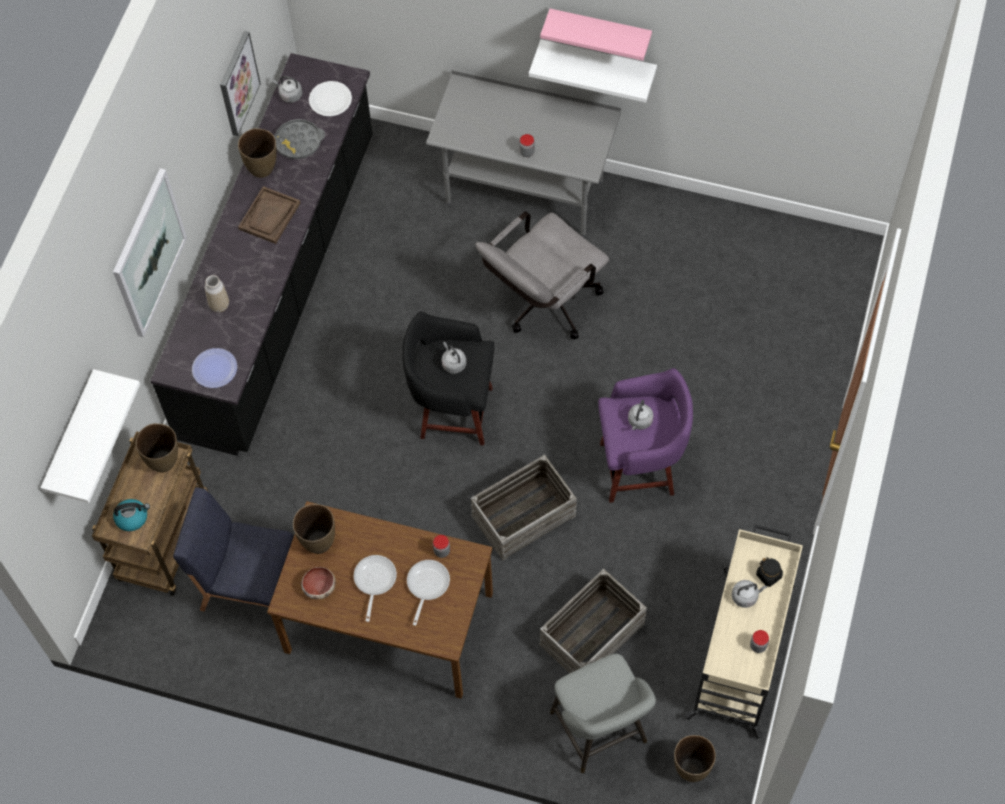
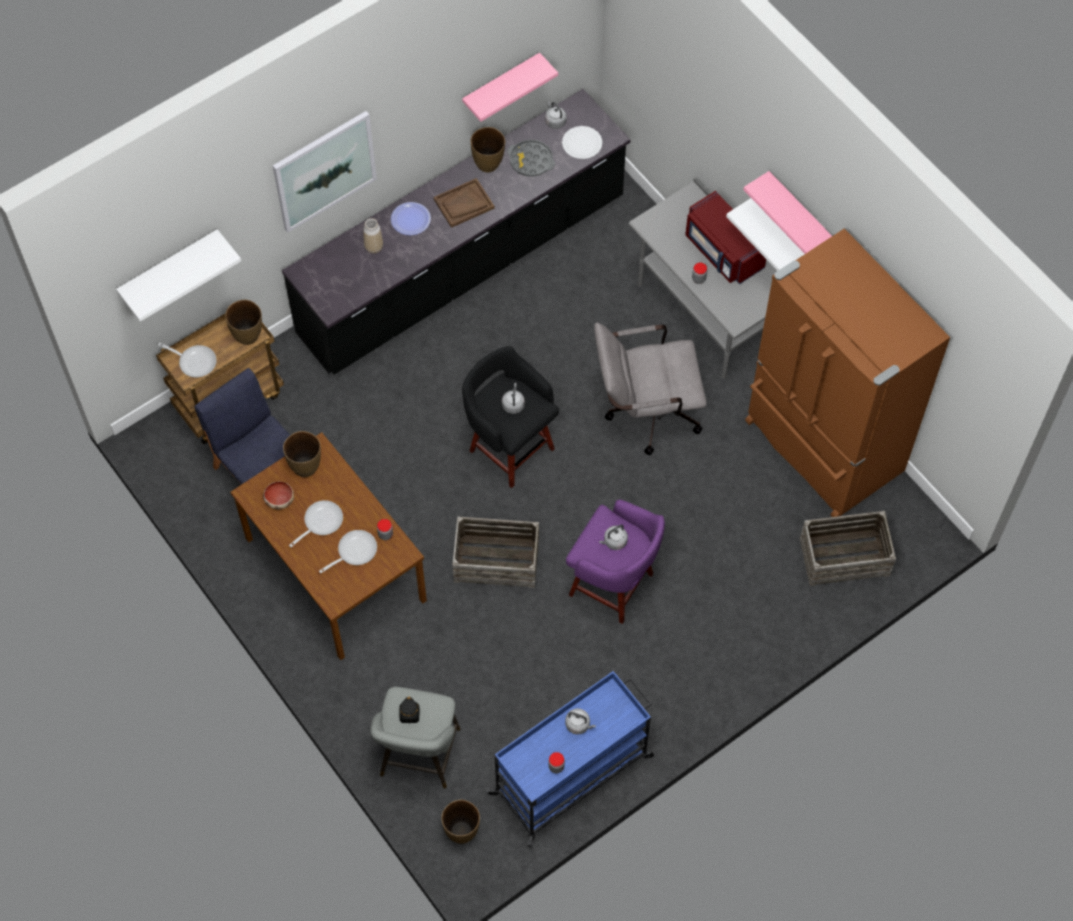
camera: 35 degrees right, 0 degrees up
kettle [113,499,150,531] -> frying pan [158,343,216,377]
plate [192,348,237,388] -> plate moved to [391,202,431,235]
picture [220,31,261,136] -> pink shelf [462,53,558,122]
crate [539,569,647,673] -> crate moved to [800,511,896,586]
beige cart [684,524,803,739] -> blue cart [486,671,654,847]
black jar [756,557,783,587] -> black jar moved to [399,696,419,723]
none -> red microwave [686,191,766,284]
none -> brown fridge [745,228,950,517]

